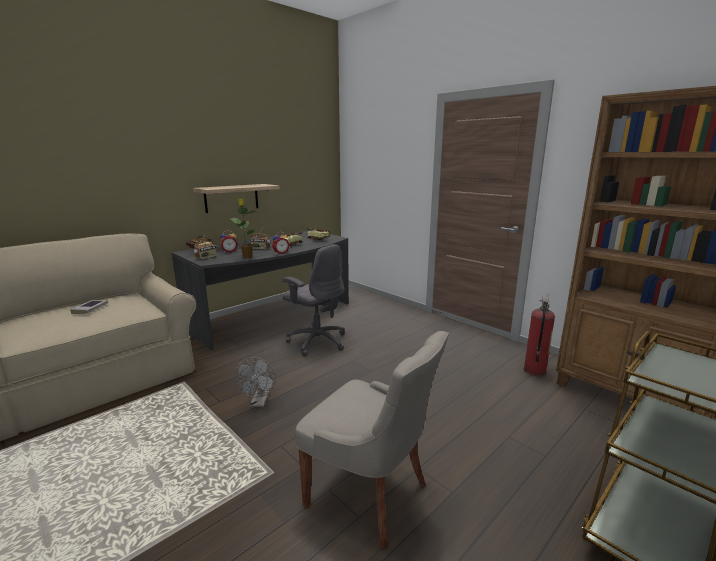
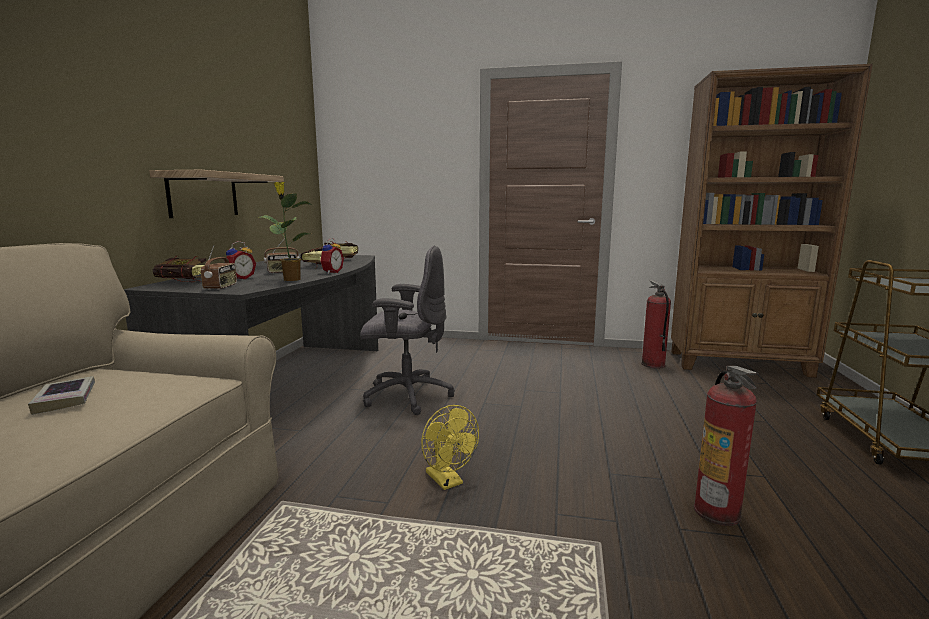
camera: 35 degrees left, 5 degrees down
grey fan [234,357,276,407] -> yellow fan [421,405,479,490]
grey chair [295,331,449,549] -> fire extinguisher [694,366,759,526]

